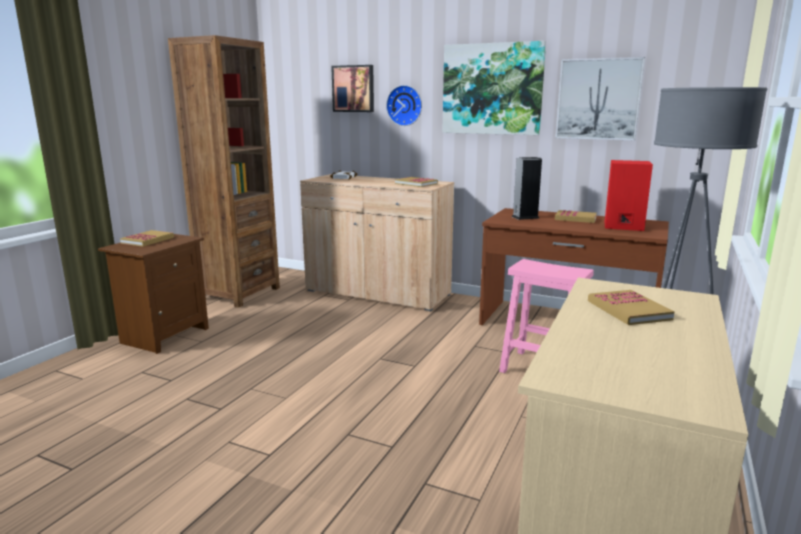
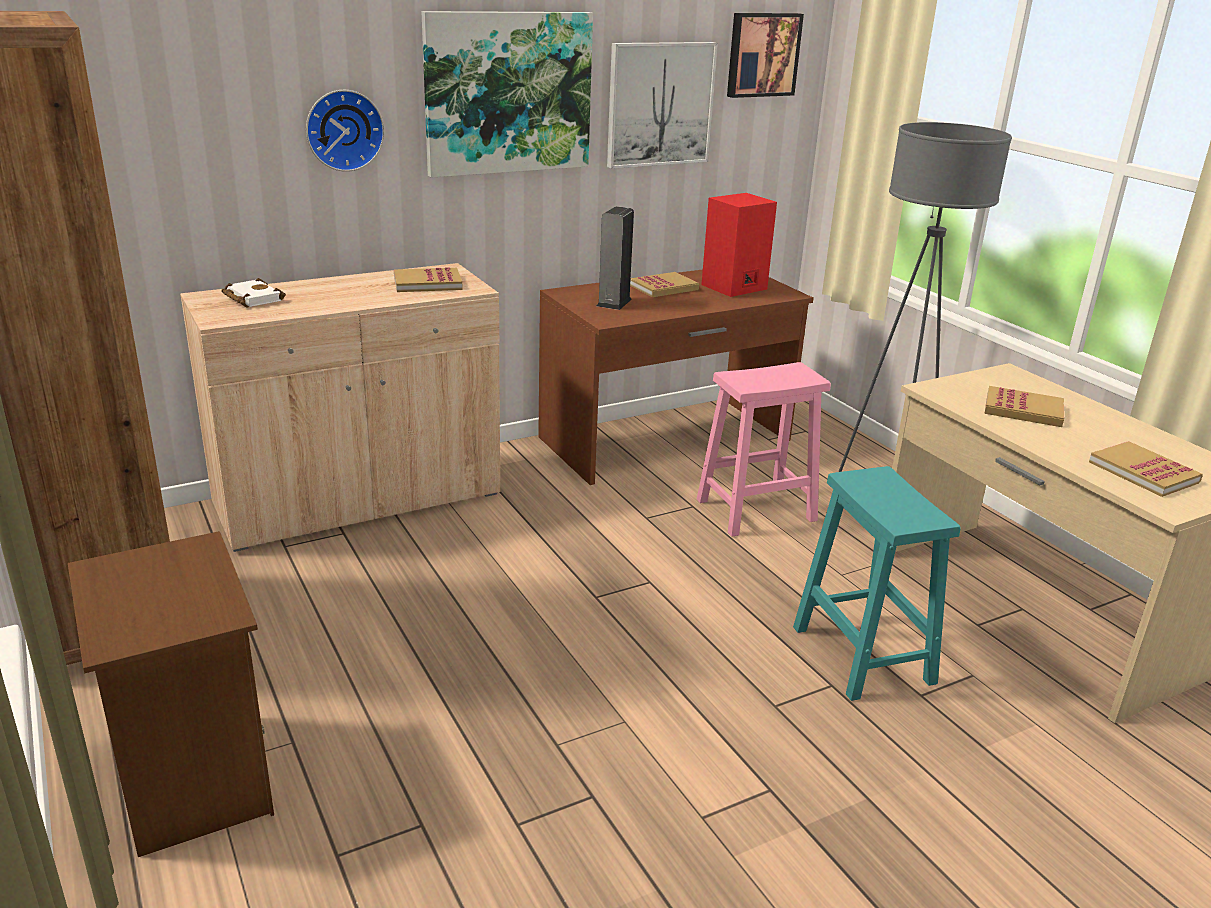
camera: 55 degrees left, 10 degrees up
book [120,230,174,247] -> book moved to [1089,441,1203,497]
picture [331,65,374,112] -> picture moved to [727,13,804,98]
none -> turquoise stool [793,466,961,701]

